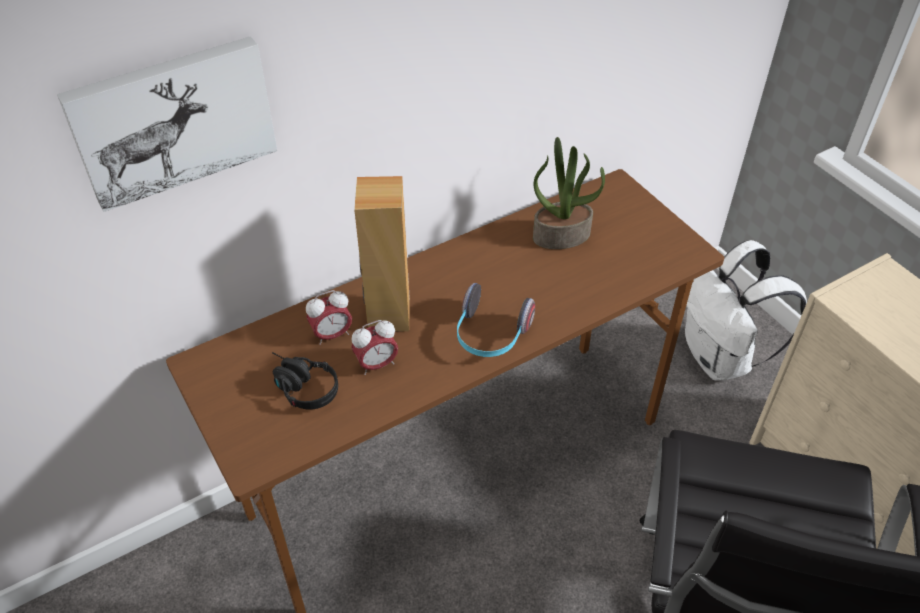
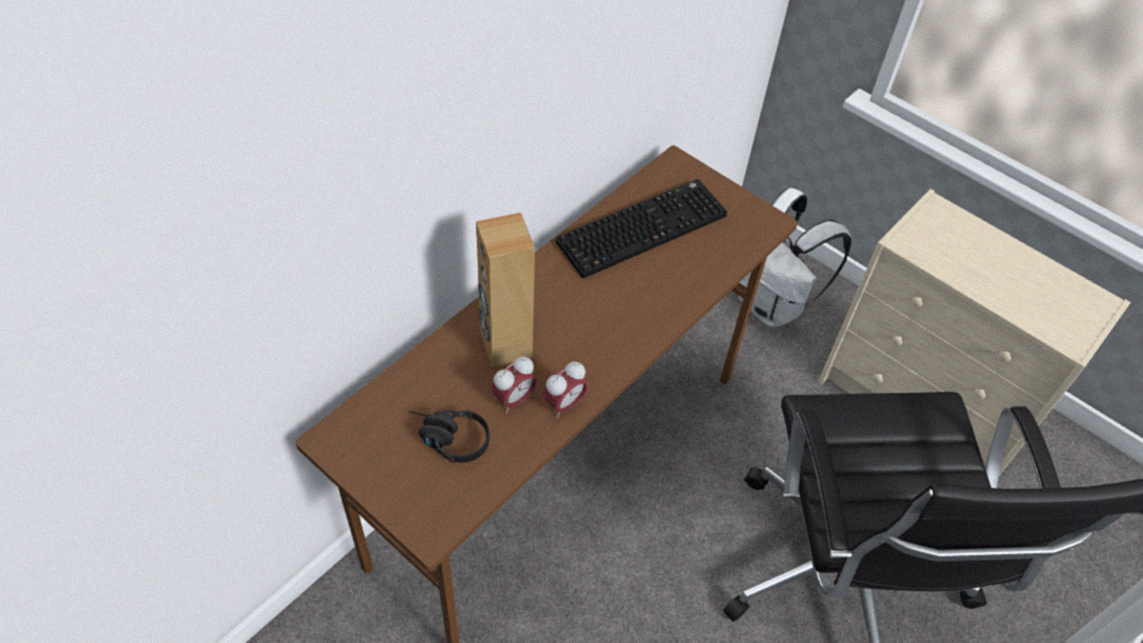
camera: 20 degrees left, 5 degrees up
picture [57,36,277,212] -> none
alarm clock [306,290,352,345] -> alarm clock moved to [543,362,588,418]
headphones [457,283,535,357] -> none
potted plant [533,137,605,249] -> keyboard [556,179,727,278]

